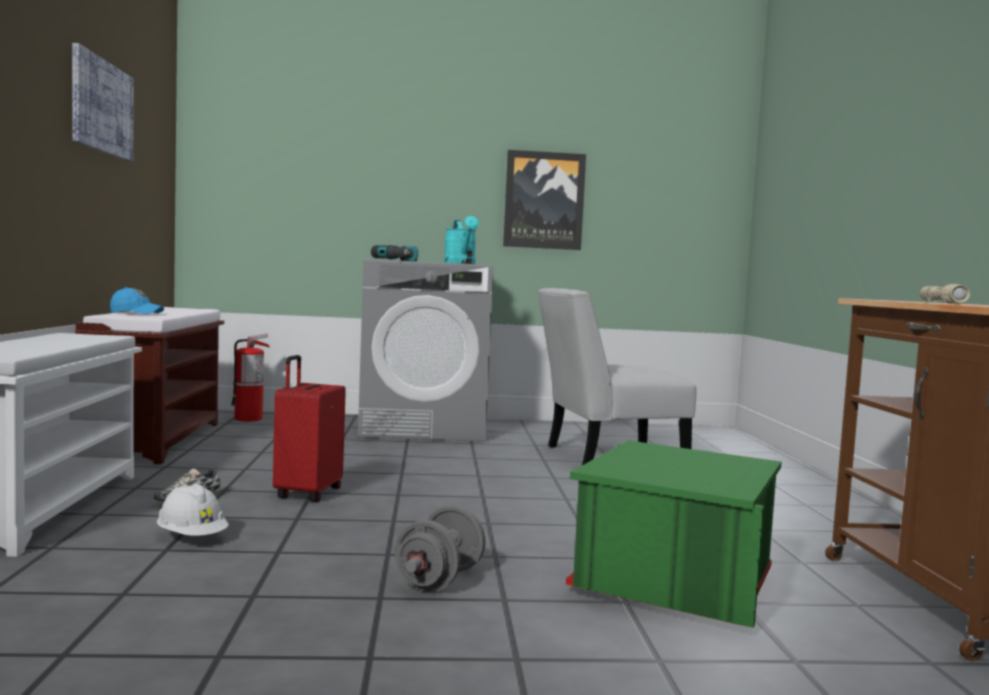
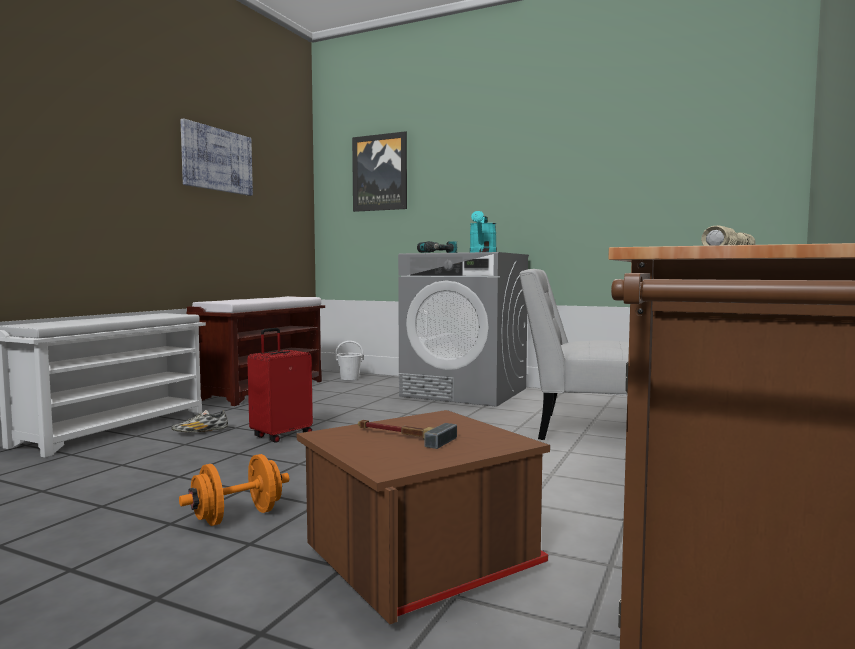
camera: 30 degrees right, 0 degrees up
blue cap [110,287,164,314] -> none
white hard hat [157,484,229,536] -> none
fire extinguisher [231,334,270,421] -> white bucket [335,341,364,380]
grey dumbbell [395,505,486,592] -> orange dumbbell [179,454,289,526]
picture [503,150,586,250] -> picture moved to [352,131,407,212]
green storage box [566,440,781,628] -> brown storage box [297,410,550,624]
none -> hammer [358,420,457,449]

